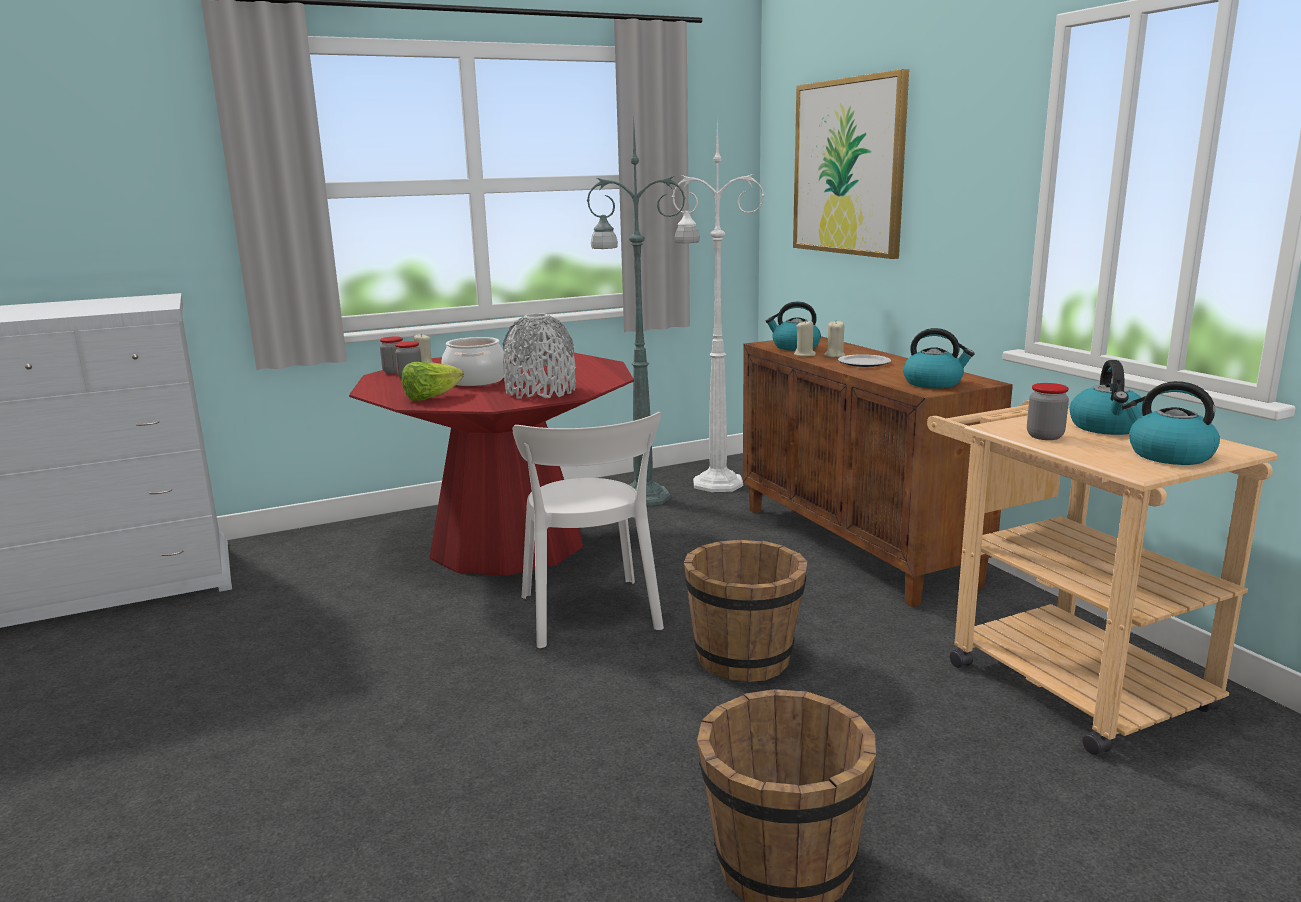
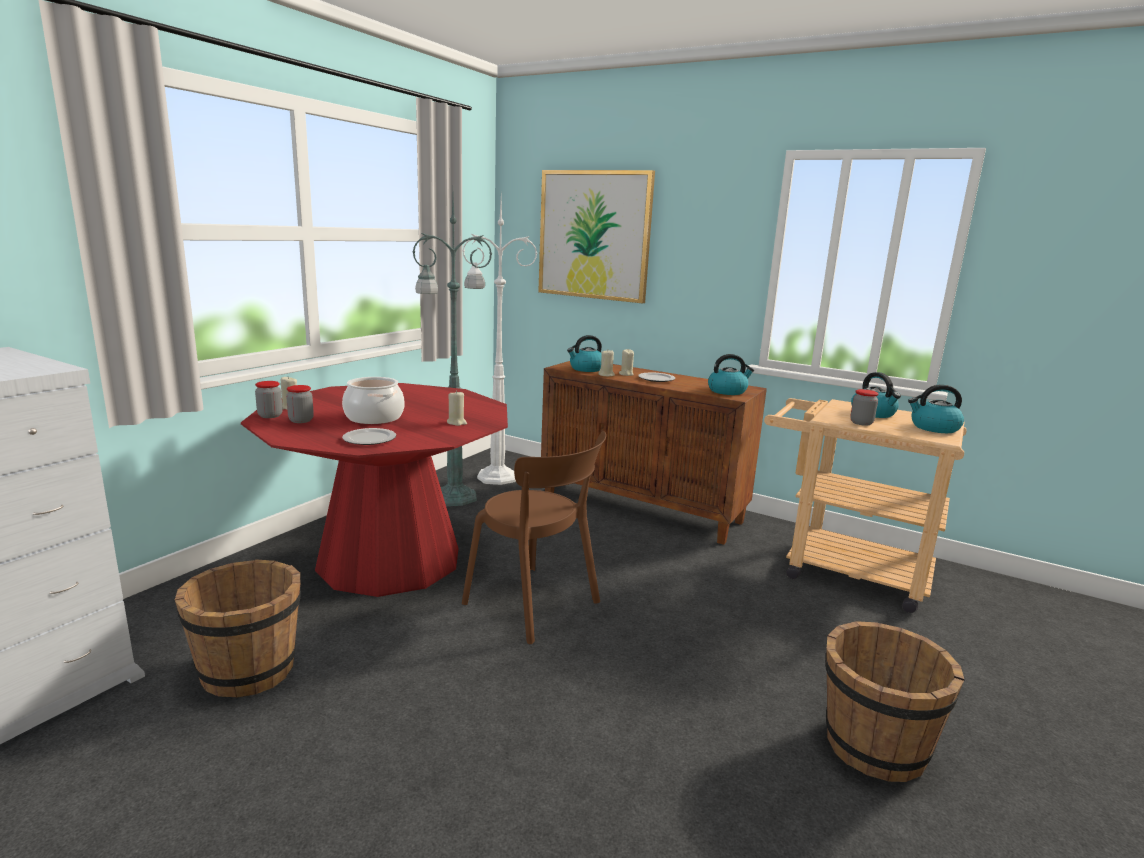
camera: 35 degrees left, 0 degrees up
lettuce [402,362,464,401] -> plate [342,428,396,445]
grey vase [502,313,575,399] -> beige candle [447,390,467,426]
white chair [513,412,664,648] -> brown chair [462,431,606,644]
brown bucket [684,540,807,682] -> brown bucket moved to [175,559,301,698]

